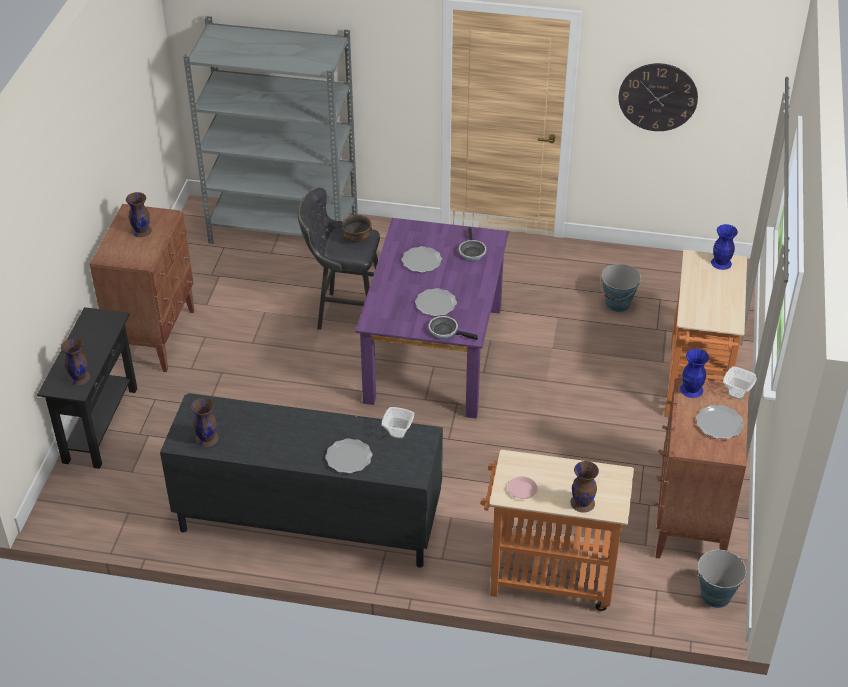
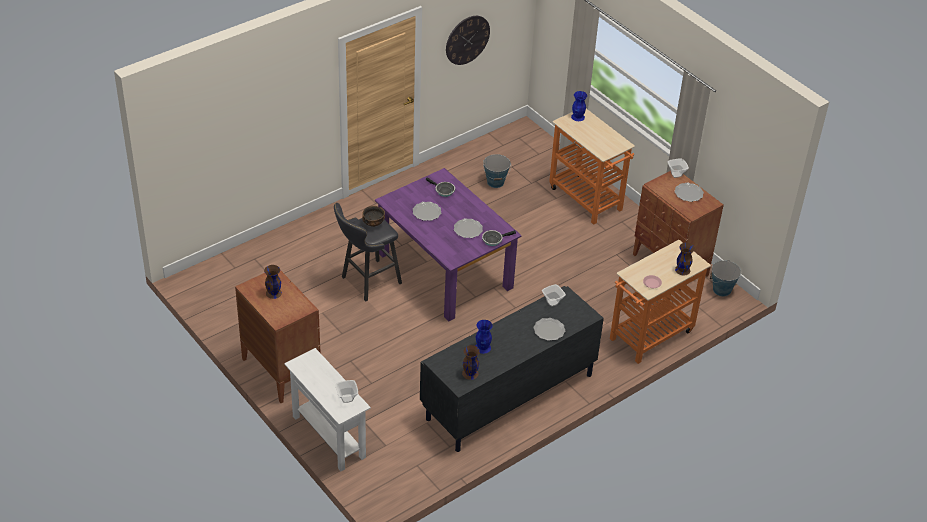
camera: 50 degrees left, 0 degrees up
black console table [37,307,137,469] -> white console table [284,348,371,471]
brown vase [61,338,90,385] -> bowl [336,380,358,403]
grey bookcase [183,16,358,244] -> none
blue vase [680,349,709,398] -> blue vase moved to [476,320,493,354]

